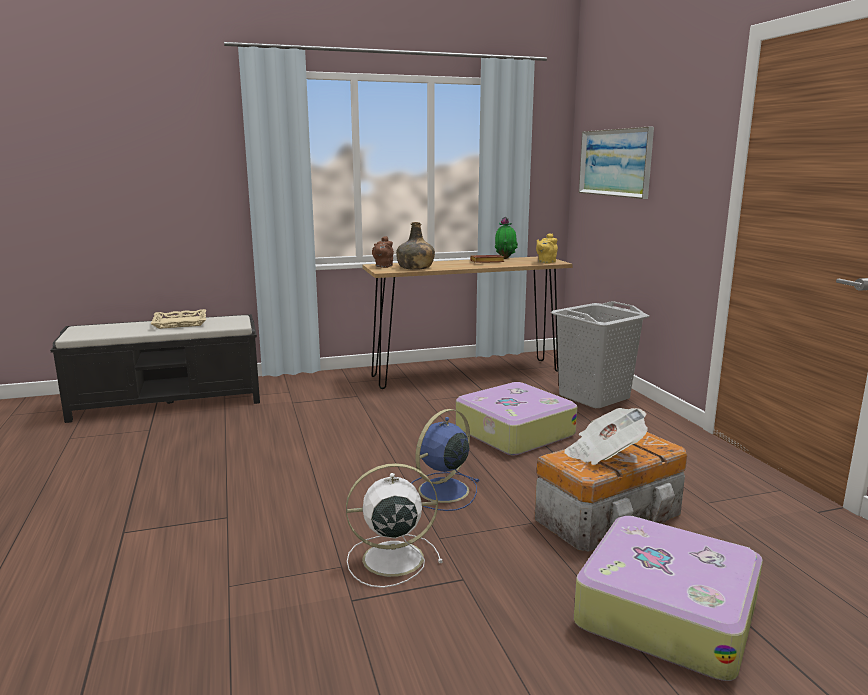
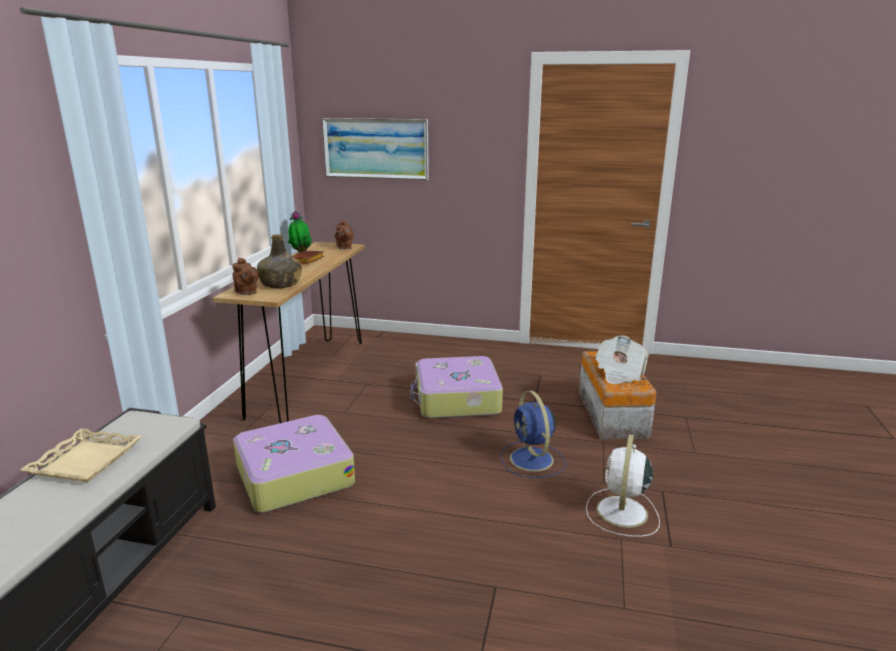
camera: 60 degrees left, 5 degrees up
yellow teapot [536,233,558,264] -> brown teapot [335,220,354,249]
grey laundry basket [551,301,649,408] -> none
suitcase [574,516,763,681] -> suitcase moved to [233,415,355,513]

